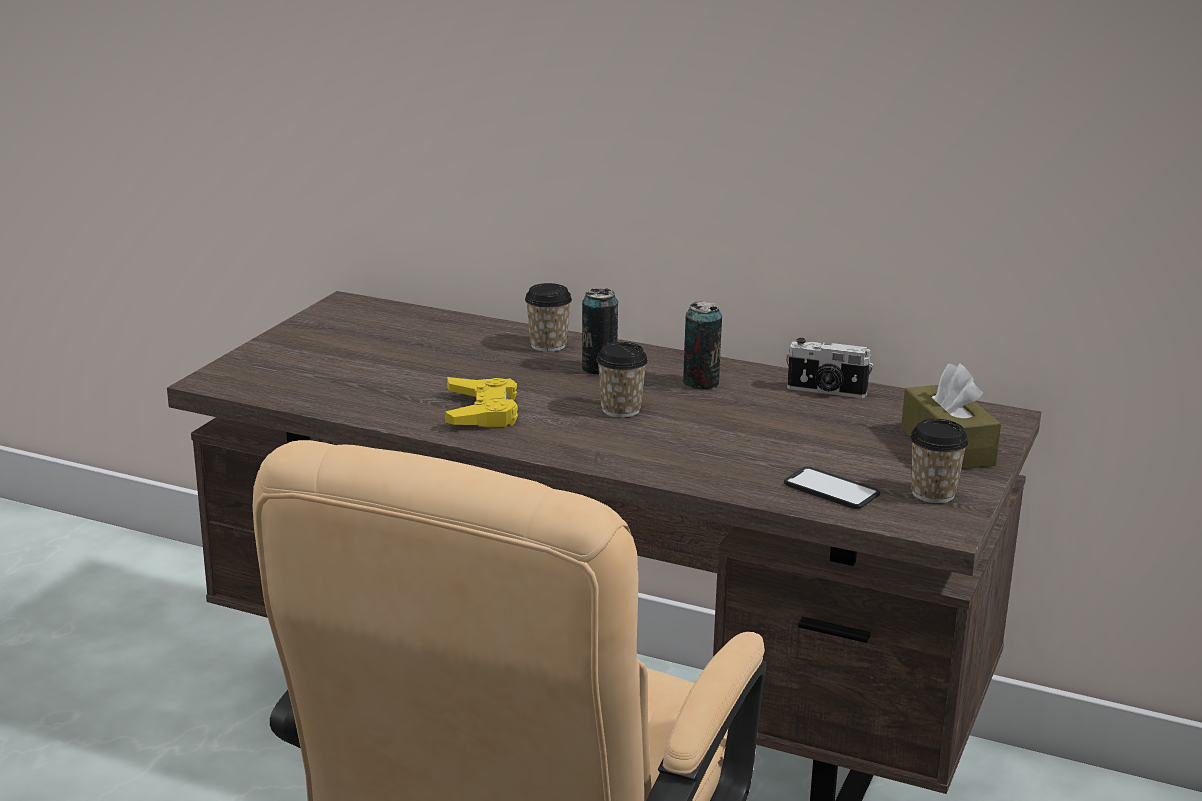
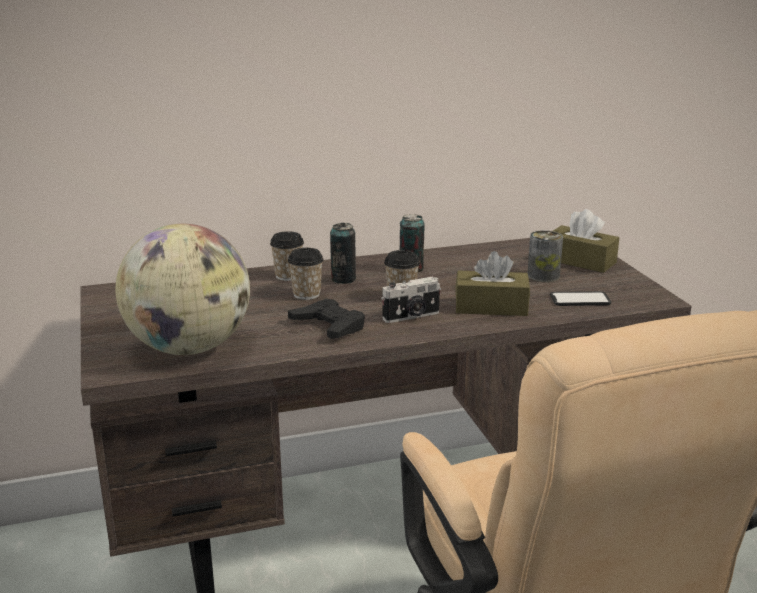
camera: 40 degrees left, 0 degrees up
yellow game controller [445,377,518,427] -> black game controller [288,299,365,339]
camera [786,338,873,398] -> camera moved to [381,277,441,323]
cup [910,419,968,503] -> cup moved to [288,248,324,300]
none -> globe [116,224,250,355]
none -> brown tissue box [455,251,530,316]
none -> can [528,230,563,282]

